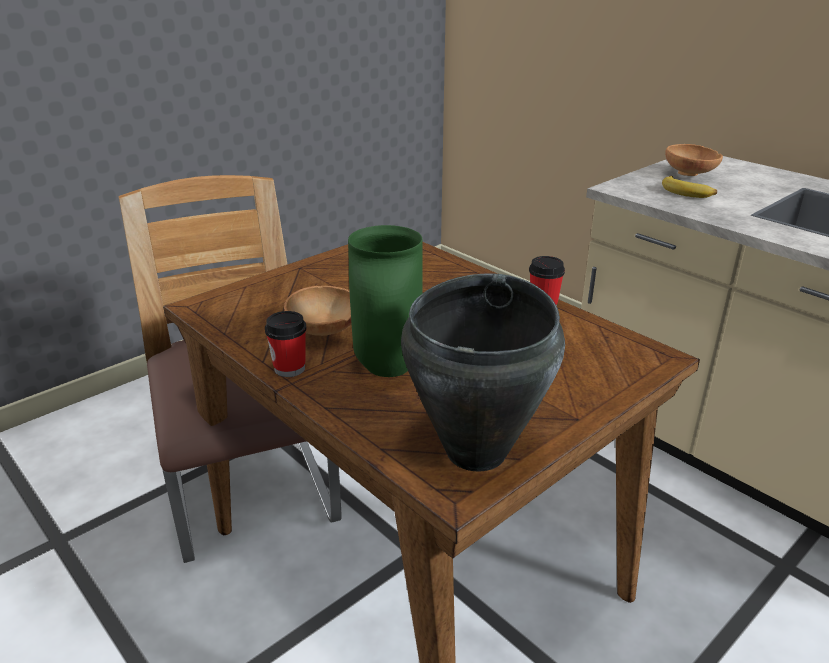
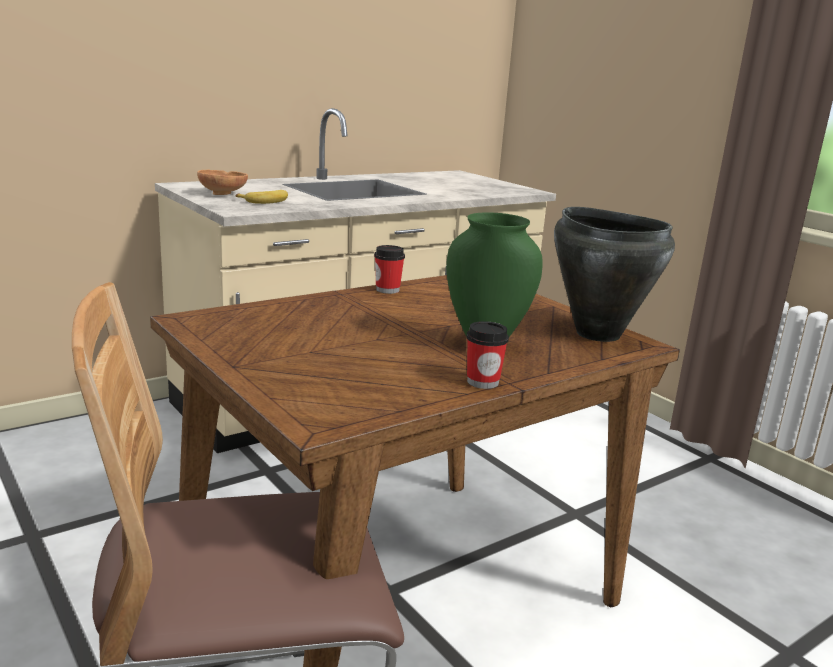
camera: 85 degrees left, 10 degrees down
brown bowl [284,286,352,336] -> none

